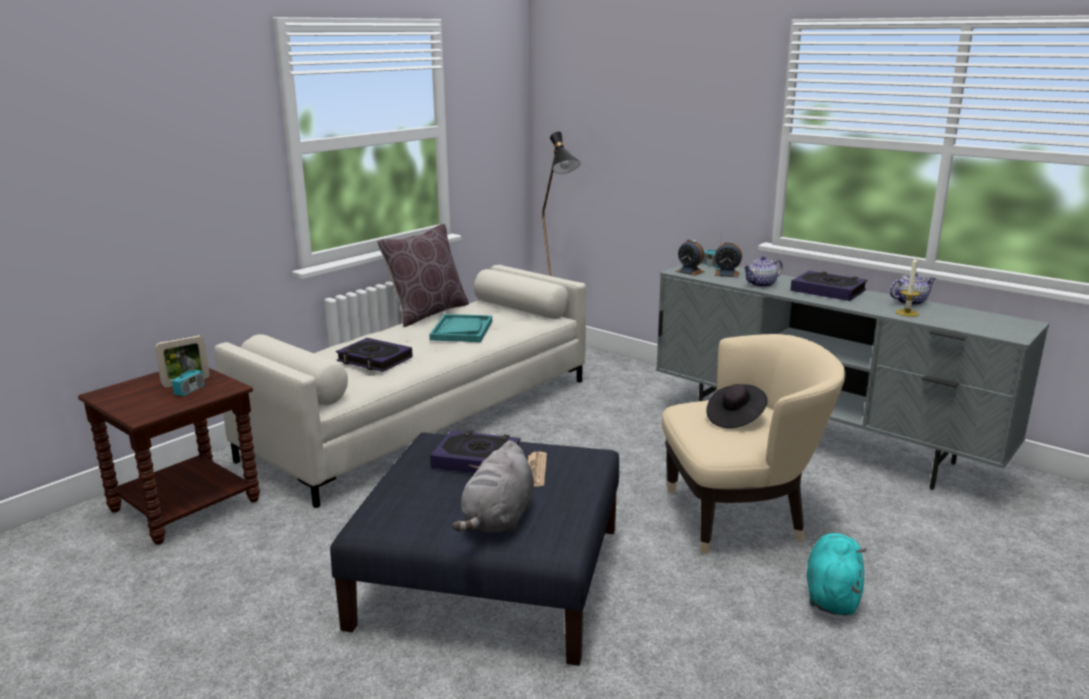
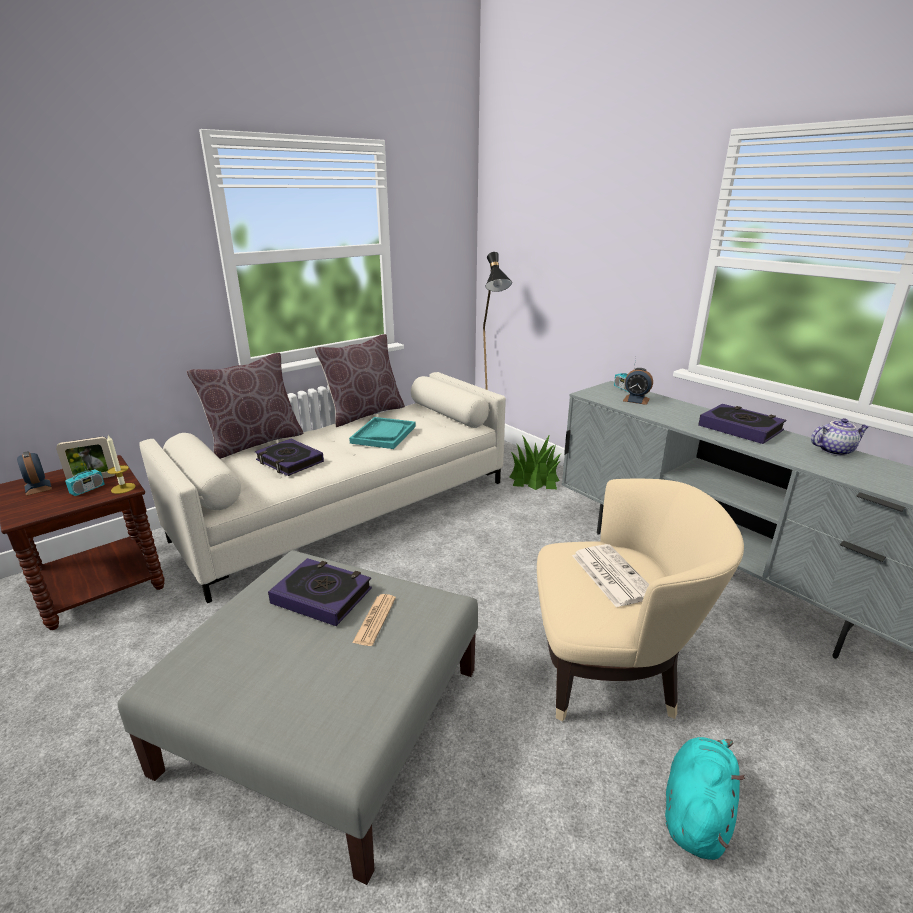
camera: 10 degrees right, 5 degrees up
blue ottoman [330,433,619,666] -> grey ottoman [117,550,478,885]
grey plush toy [452,441,534,533] -> none
alarm clock [675,239,704,276] -> alarm clock moved to [17,451,52,496]
black hat [706,384,768,428] -> newspaper [572,544,650,608]
teapot [743,256,783,287] -> none
candle [896,257,920,317] -> candle moved to [107,435,136,494]
none -> brown pillow [186,353,304,459]
none -> potted plant [509,434,562,490]

